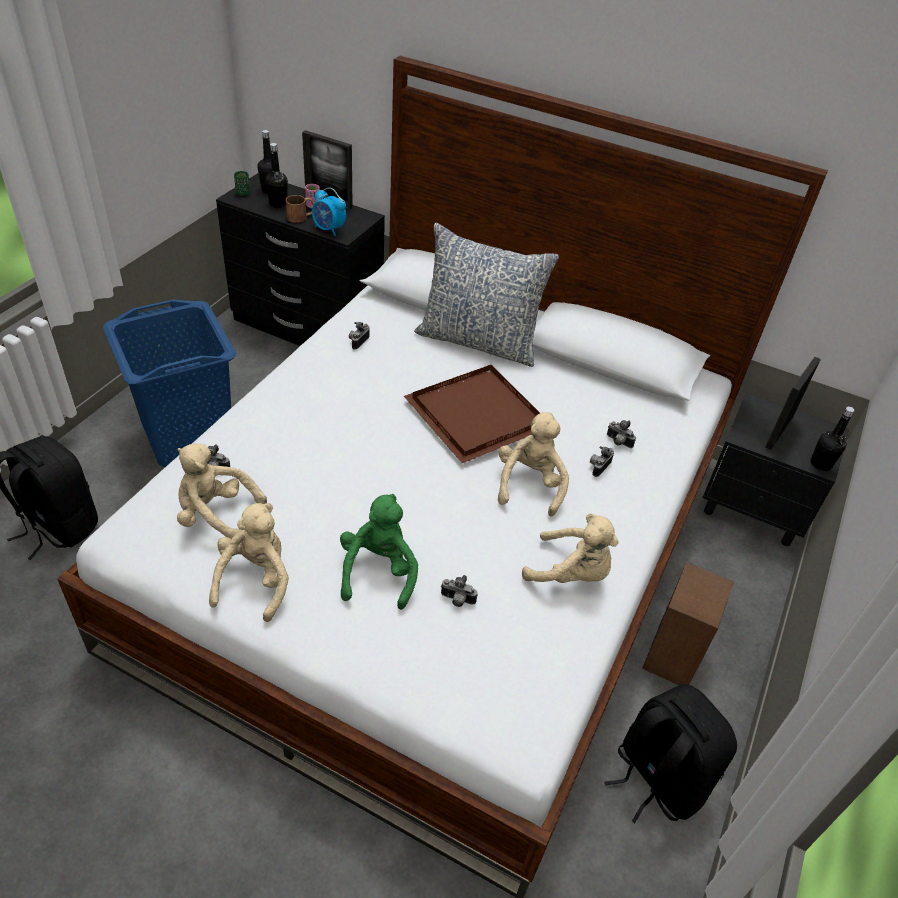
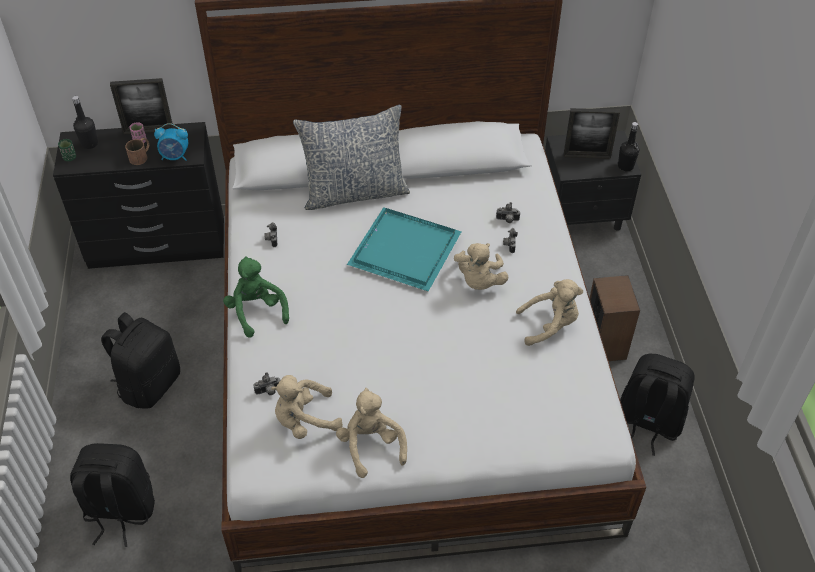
camera: 30 degrees left, 5 degrees up
blue laundry basket [103,299,236,467] -> black backpack [101,312,180,409]
black bottle [265,143,288,208] -> none
green plush toy [340,494,418,610] -> green plush toy moved to [223,256,289,338]
brown tray [404,365,540,463] -> turquoise tray [347,207,462,291]
camera [441,575,478,607] -> none
beige plush toy [498,412,569,517] -> beige plush toy turned 150 degrees counterclockwise [454,243,508,290]
picture frame [765,357,821,450] -> picture frame turned 90 degrees counterclockwise [564,108,620,159]

